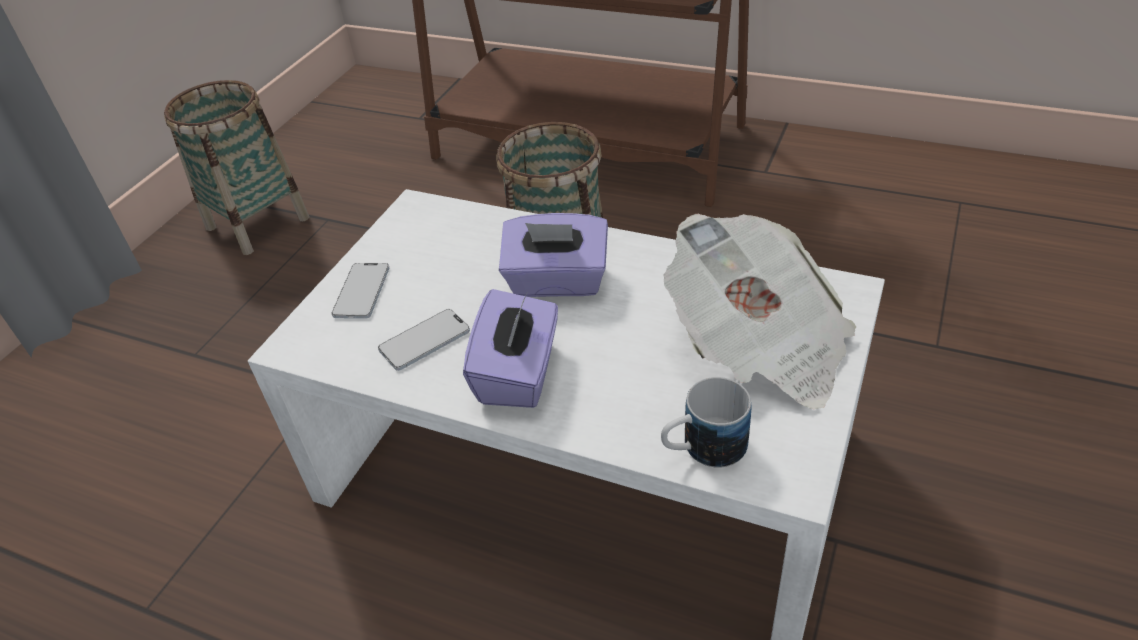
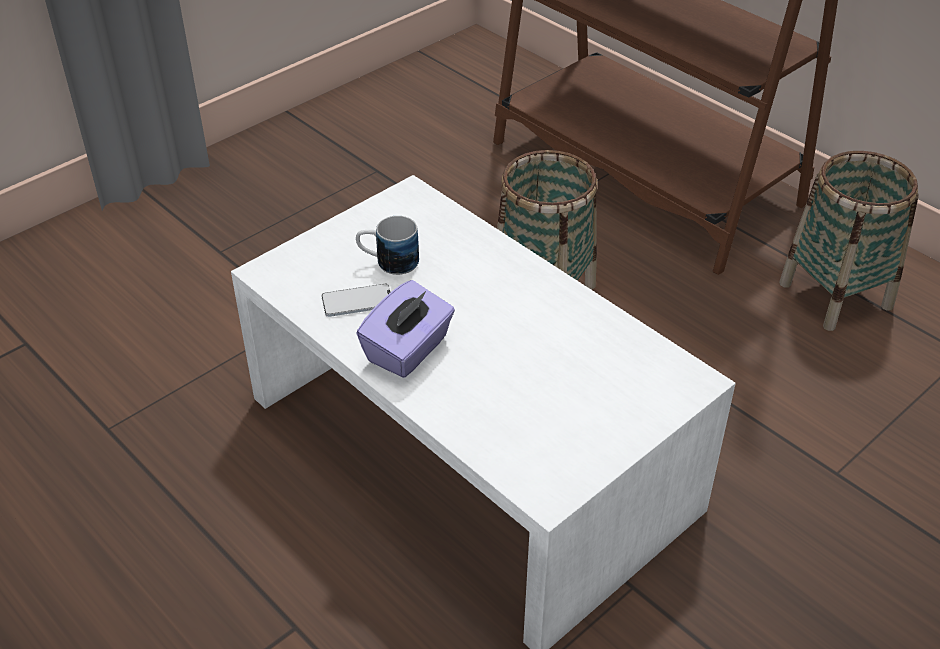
camera: 20 degrees right, 0 degrees up
basket [164,80,310,255] -> basket moved to [779,151,919,331]
phone [332,263,389,319] -> none
purple tissue box [499,213,608,297] -> none
mug [661,377,751,467] -> mug moved to [356,216,419,275]
newspaper [663,214,856,409] -> none

